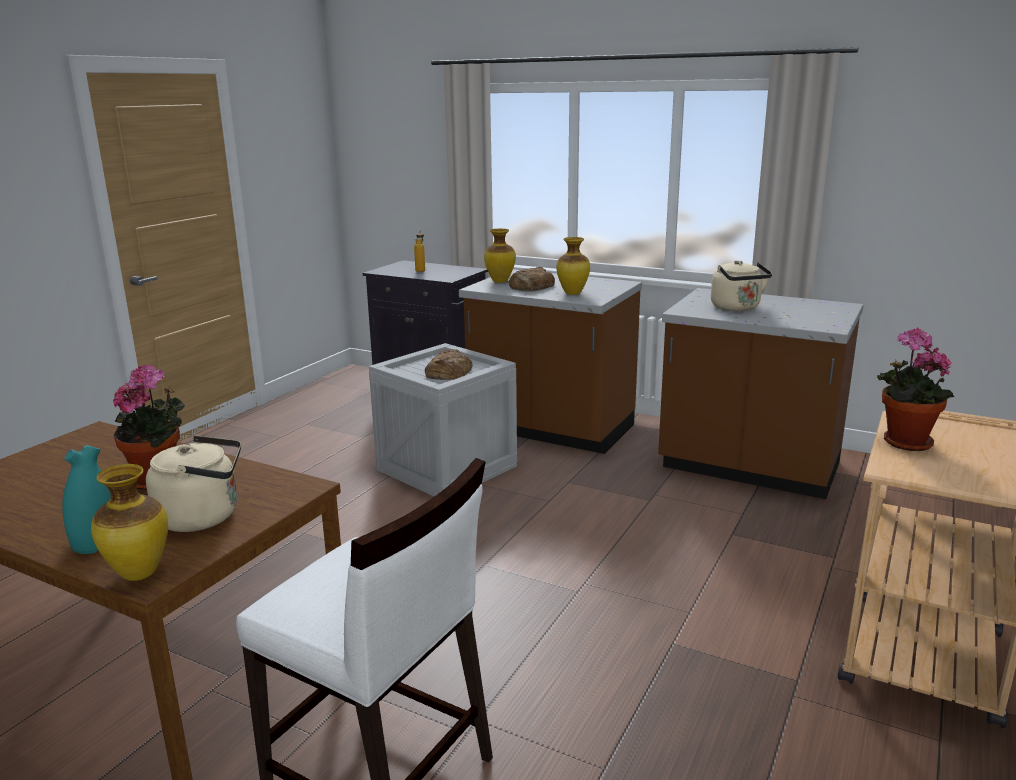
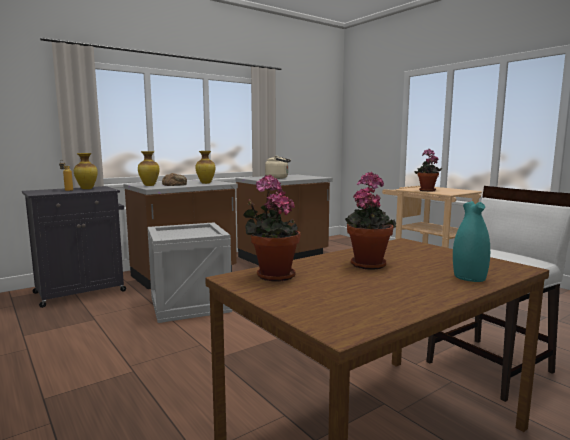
camera: 65 degrees left, 10 degrees down
vase [91,464,168,581] -> vase moved to [74,153,98,189]
beige kettle [146,435,241,532] -> none
bread [425,349,473,380] -> none
none -> potted plant [243,175,300,282]

